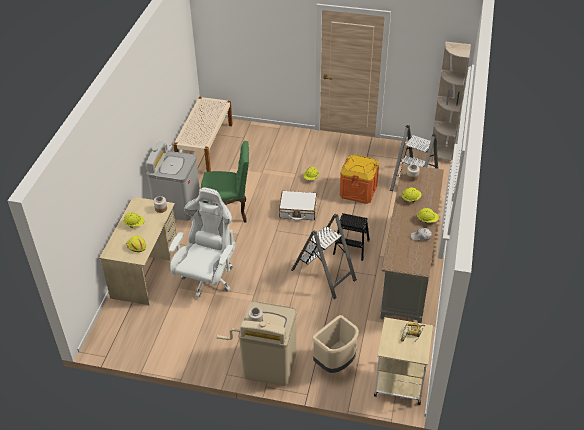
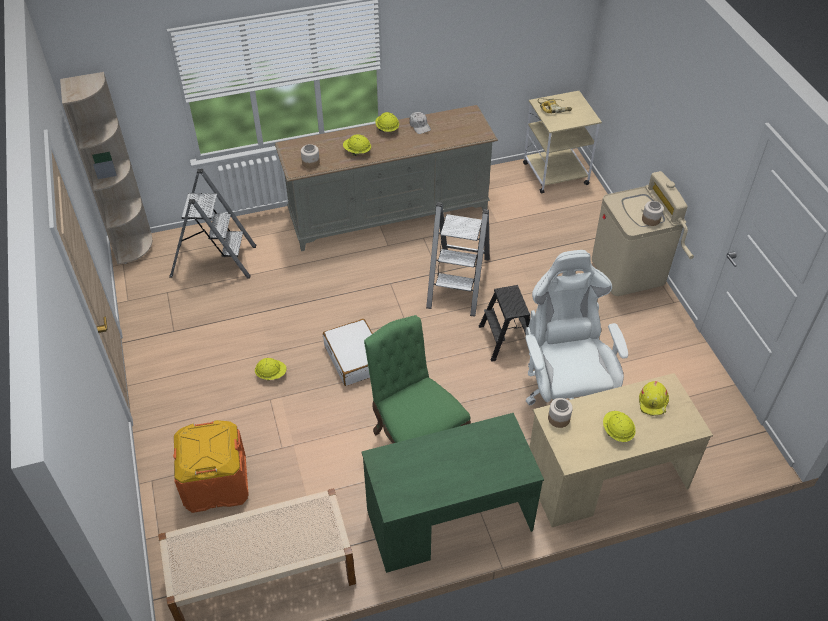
camera: 120 degrees left, 5 degrees up
grey washing machine [146,141,200,221] -> green desk [362,413,544,573]
white office chair [169,187,236,298] -> white office chair turned 90 degrees clockwise [525,250,628,405]
beige trash can [312,315,359,373] -> none
black step ladder [333,213,370,261] -> black step ladder moved to [479,285,530,362]
orange storage box [340,154,379,204] -> orange storage box moved to [173,420,249,513]

